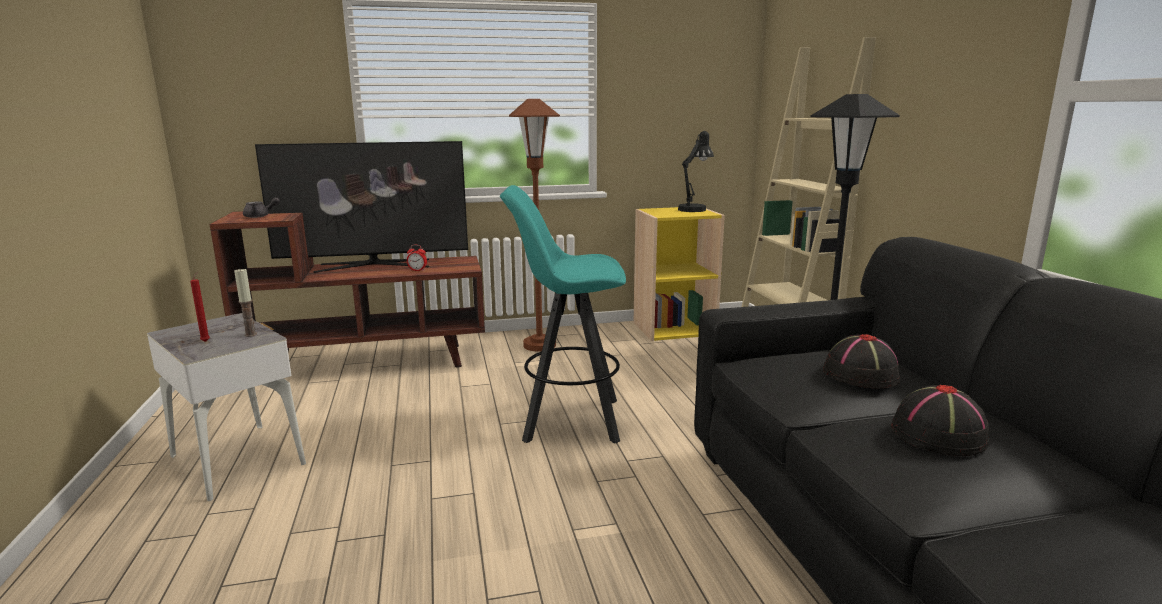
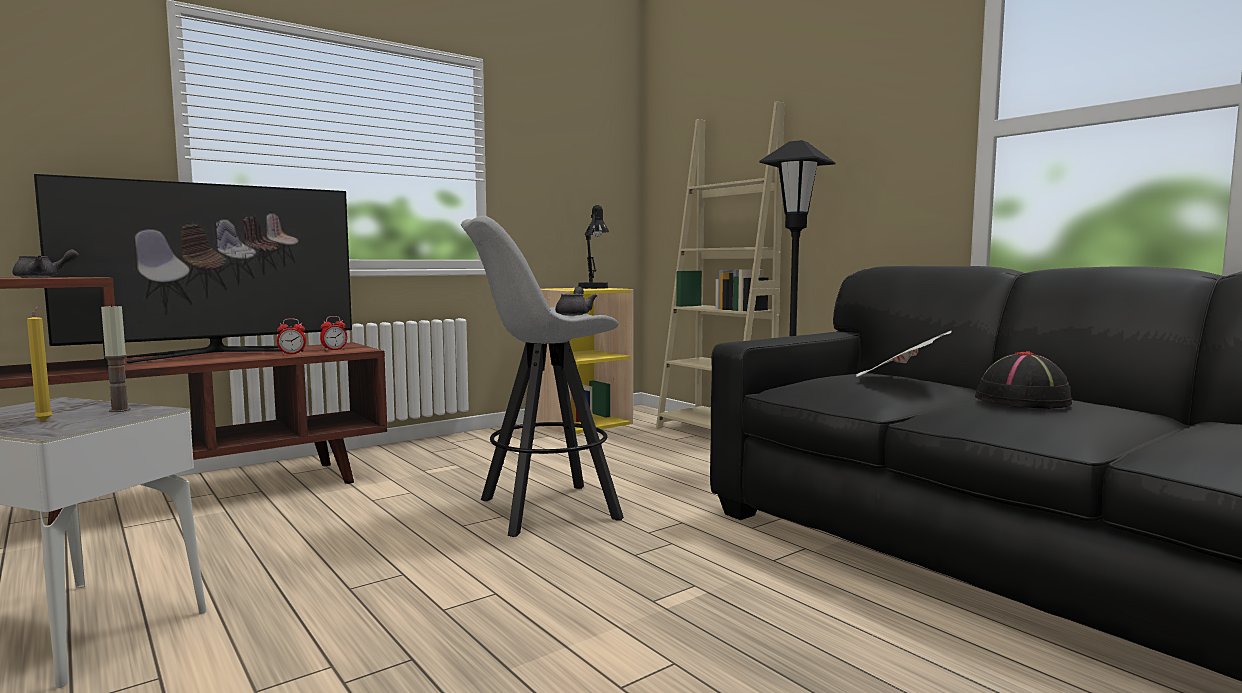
camera: 25 degrees left, 10 degrees down
red candle [190,272,210,342] -> yellow candle [27,306,53,421]
turquoise stool [500,185,626,443] -> grey stool [461,216,624,537]
brown floor lamp [509,99,560,351] -> none
black hat [823,334,900,389] -> newspaper [856,331,951,377]
none -> alarm clock [320,316,347,351]
none -> grey teapot [555,287,597,316]

